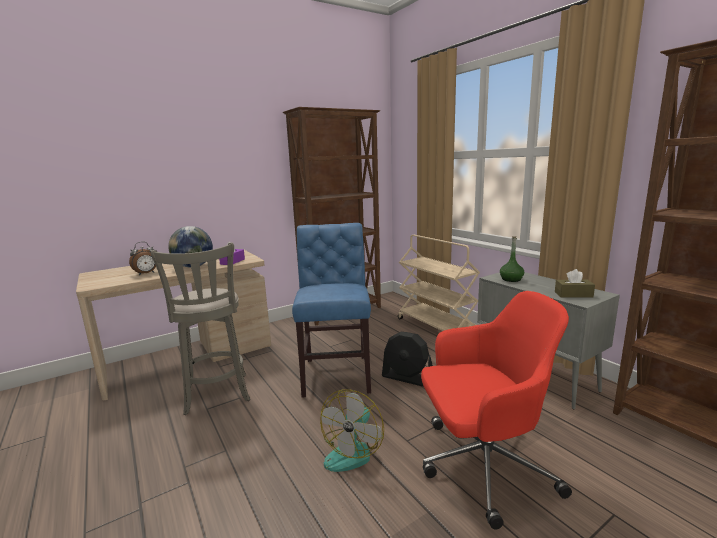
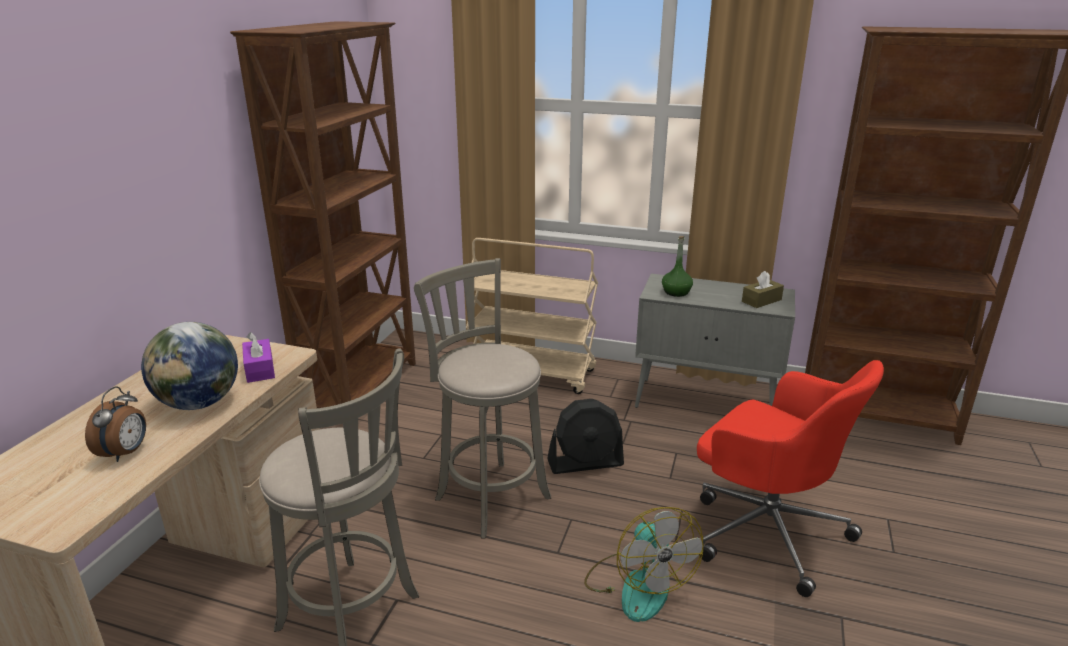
camera: 40 degrees left, 10 degrees up
blue chair [292,223,371,398] -> grey stool [414,258,551,539]
red office chair [421,291,572,530] -> red office chair turned 90 degrees clockwise [697,360,884,597]

